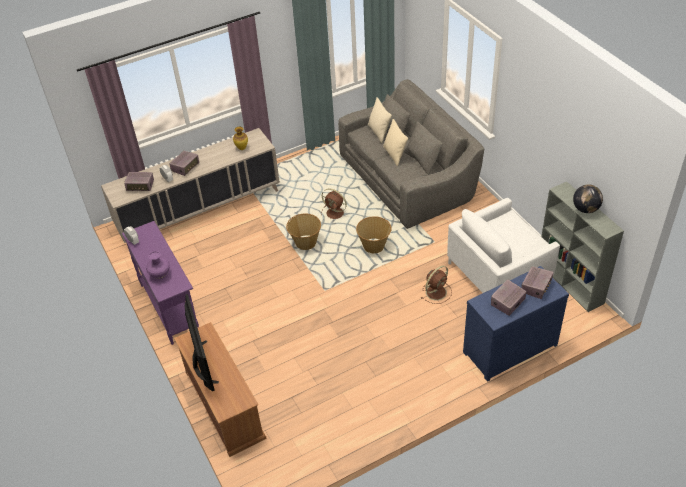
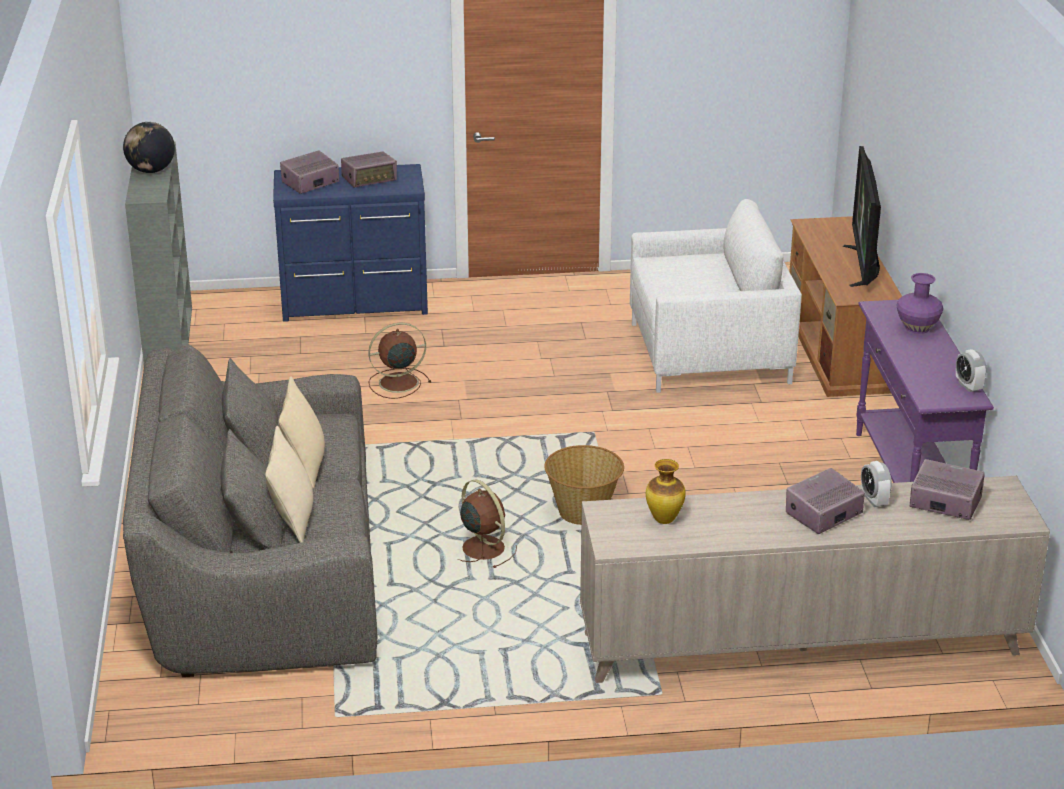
camera: 160 degrees left, 15 degrees down
basket [356,216,392,253] -> none
white armchair [447,198,560,293] -> white armchair moved to [630,199,802,393]

